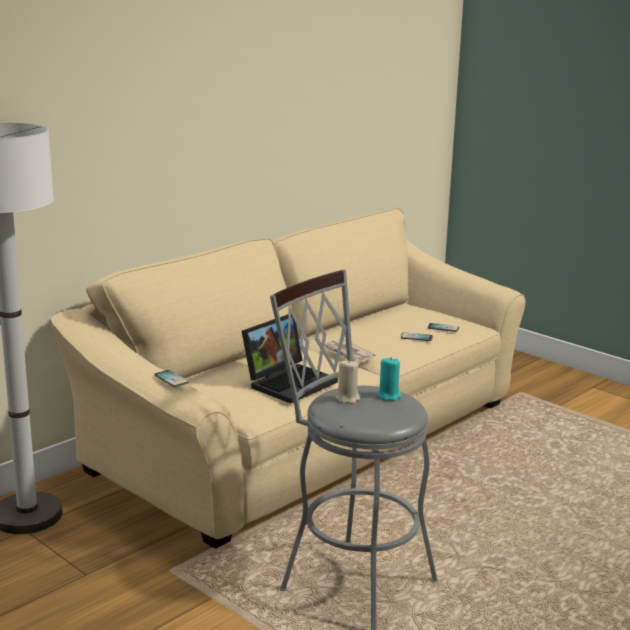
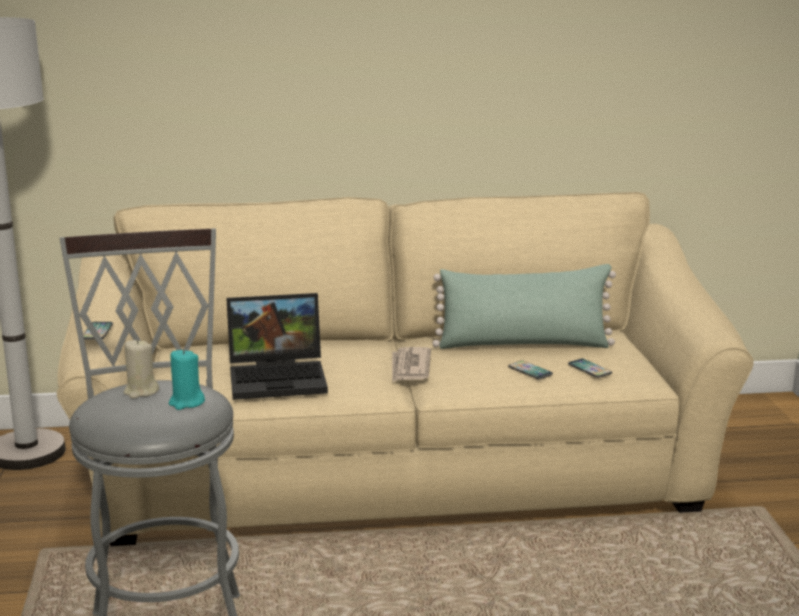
camera: 40 degrees right, 0 degrees up
none -> green pillow [432,264,616,349]

